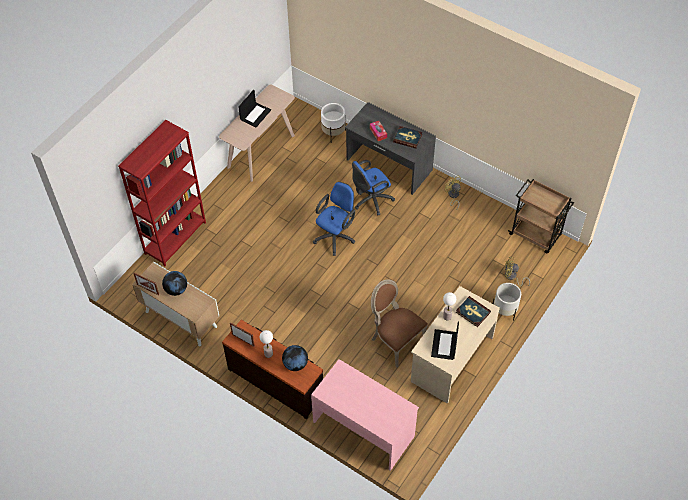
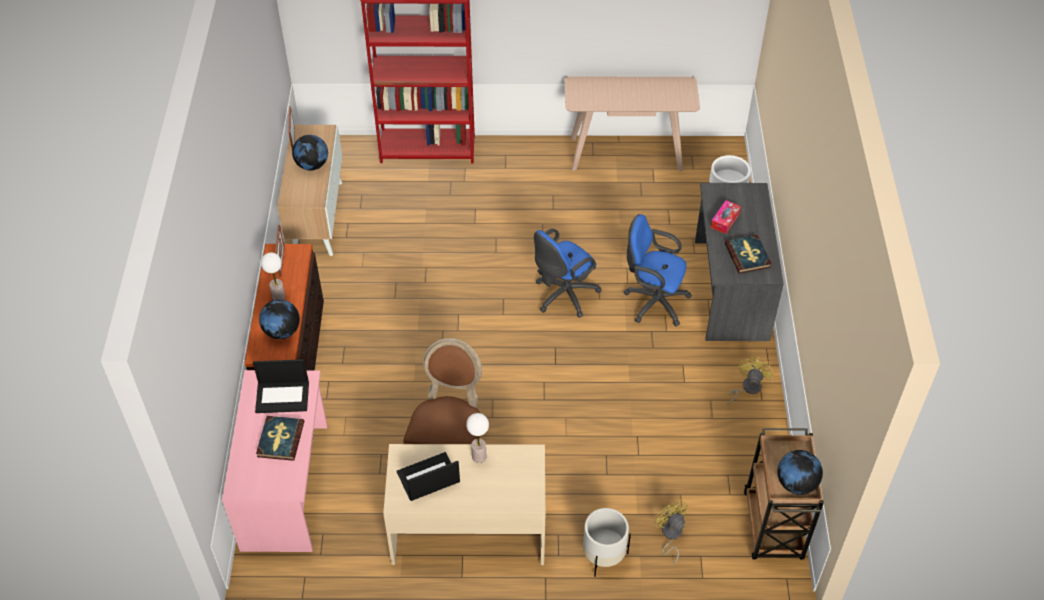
camera: 55 degrees right, 5 degrees down
laptop [238,90,271,127] -> laptop moved to [253,359,309,413]
blue office chair [313,182,355,256] -> blue office chair turned 135 degrees clockwise [534,229,601,318]
book [456,296,491,327] -> book moved to [256,416,304,461]
none -> globe [778,450,823,495]

